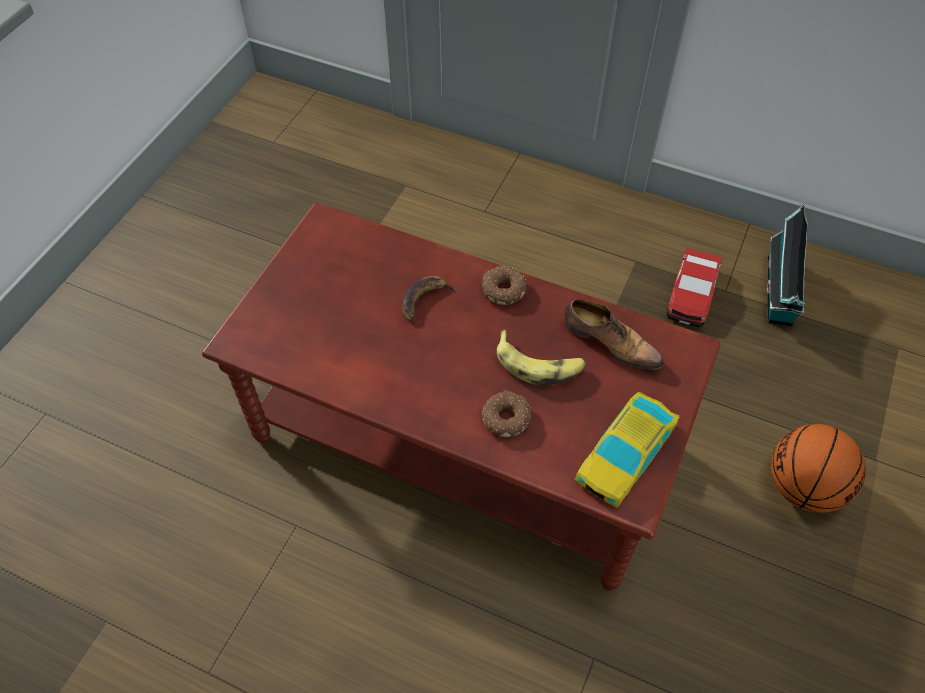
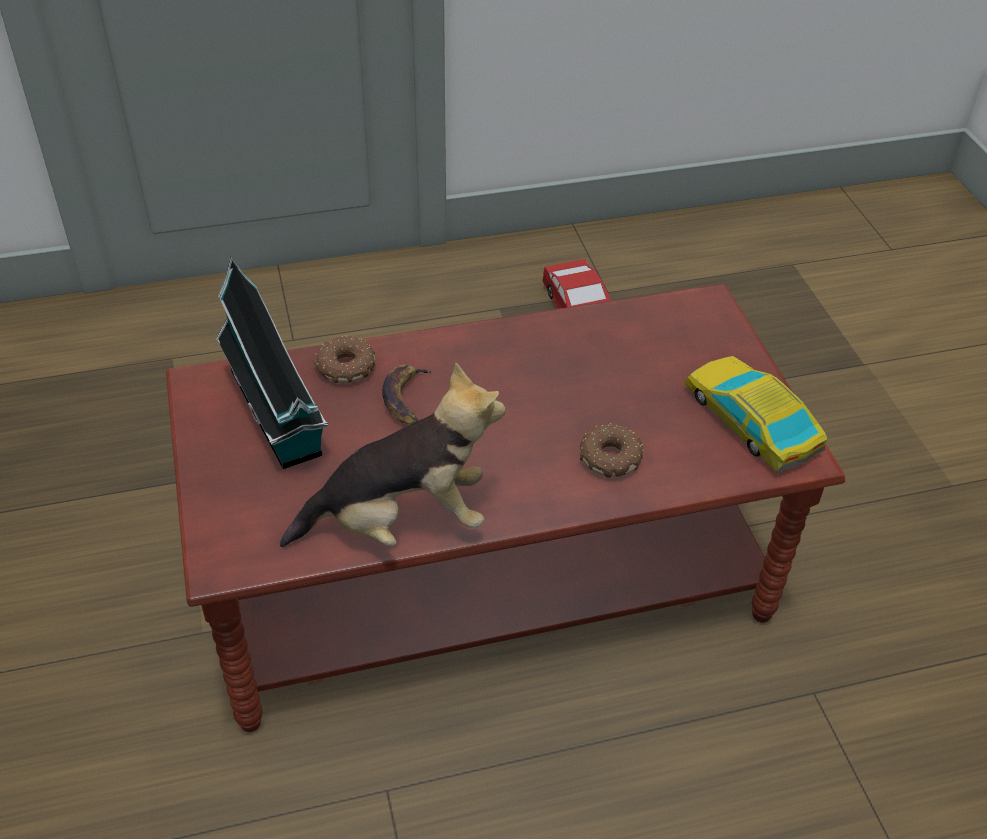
camera: 40 degrees left, 10 degrees down
donut [482,266,526,305] -> donut moved to [313,336,375,383]
banana [497,330,586,385] -> none
shoe [565,299,664,370] -> none
toy car [574,392,679,508] -> toy car turned 150 degrees clockwise [684,356,827,473]
toy house [767,203,808,326] -> toy house moved to [216,257,328,469]
basketball [771,424,866,513] -> none
none -> plush toy [280,362,505,547]

